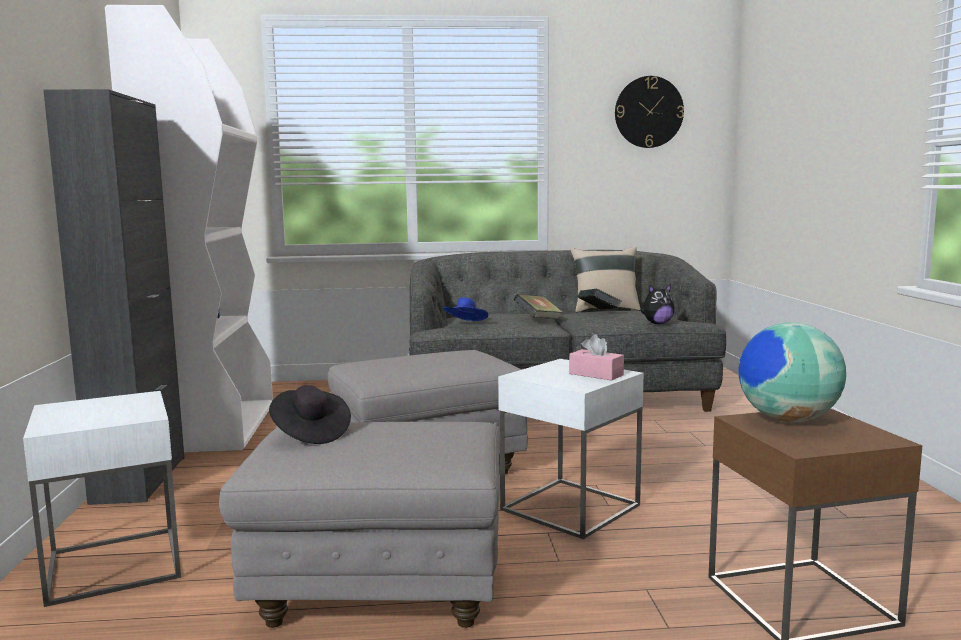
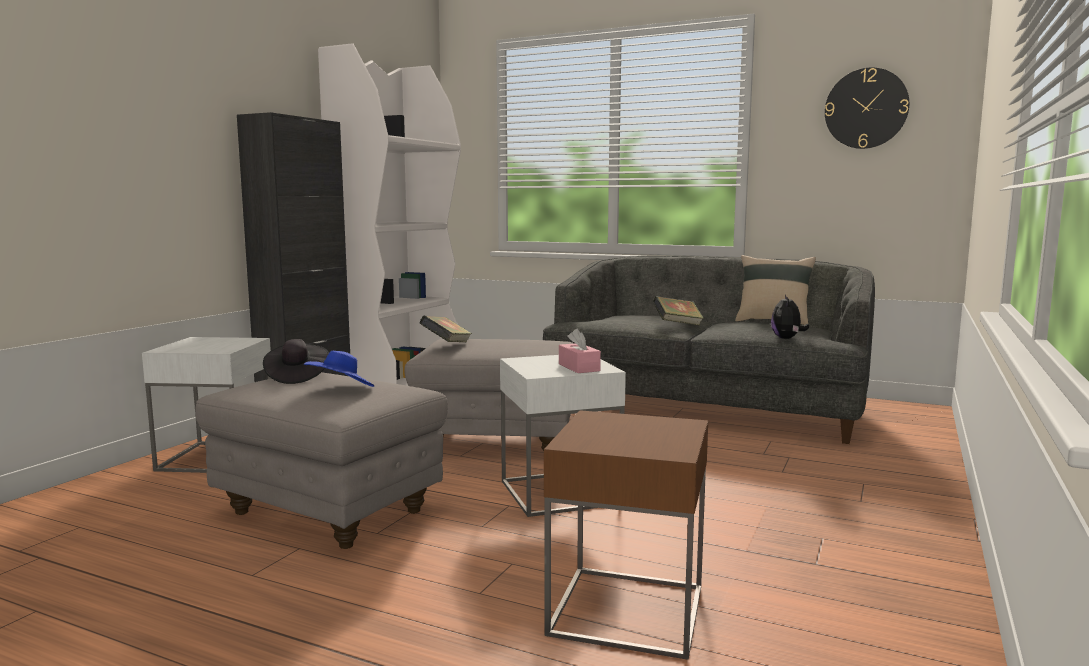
camera: 30 degrees right, 0 degrees up
blue hat [442,298,488,321] -> blue hat moved to [304,351,375,387]
book [577,289,622,310] -> book moved to [420,316,472,343]
plush toy [641,284,675,324] -> plush toy turned 90 degrees clockwise [771,295,809,339]
globe [738,322,846,422] -> none

